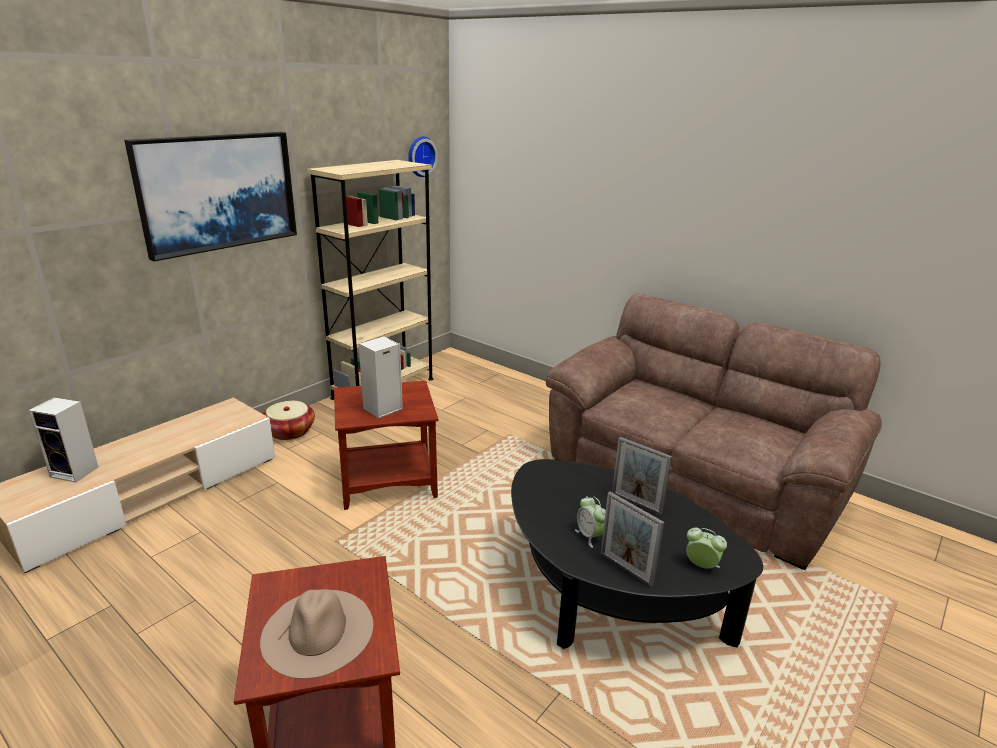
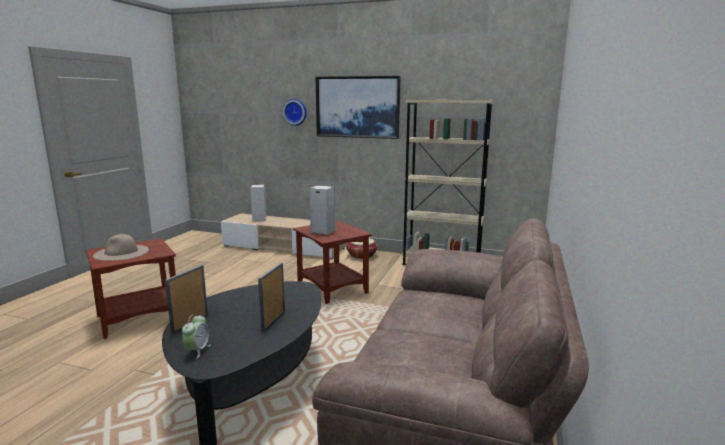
camera: 70 degrees right, 10 degrees down
wall clock [408,136,438,177] -> wall clock moved to [283,99,307,126]
alarm clock [575,496,606,548] -> none

